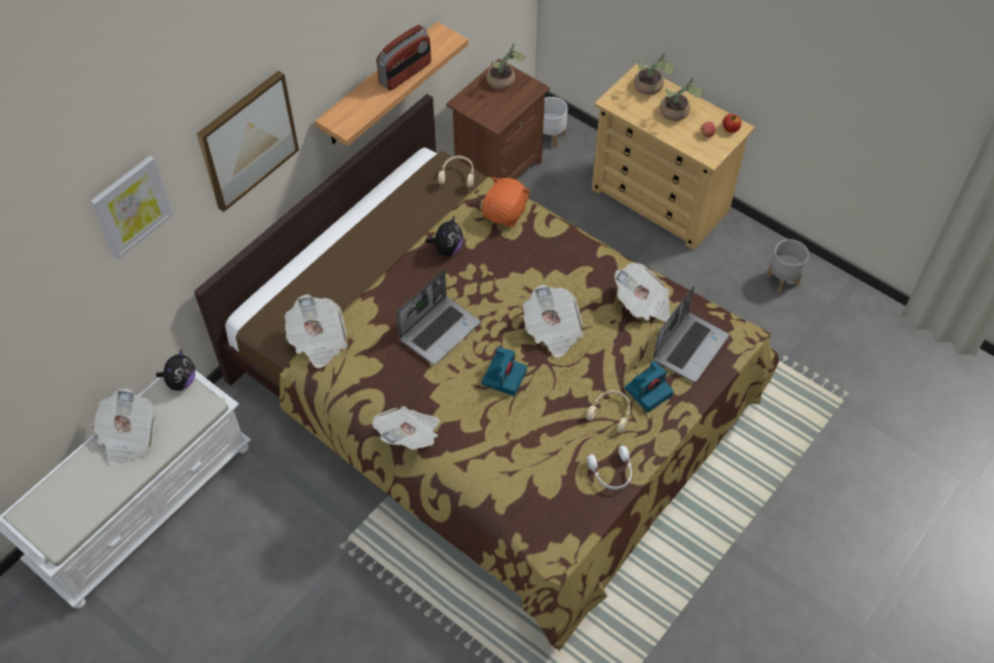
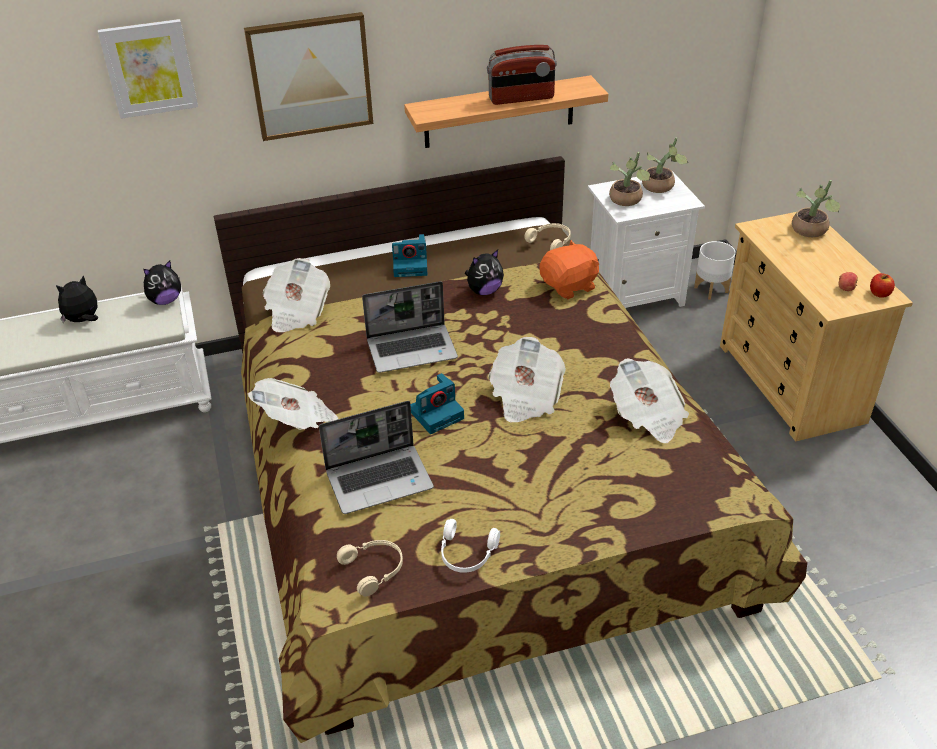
camera: 35 degrees right, 15 degrees down
newspaper [93,388,157,466] -> plush toy [56,275,98,324]
brown nightstand [446,59,550,179] -> white nightstand [588,171,705,308]
beige headphones [586,390,630,433] -> beige headphones moved to [337,540,403,597]
camera [625,361,674,412] -> camera moved to [392,234,427,277]
laptop [653,286,729,382] -> laptop moved to [319,401,434,514]
potted plant [660,76,704,121] -> potted plant moved to [609,152,650,206]
grey planter [767,239,809,293] -> none

